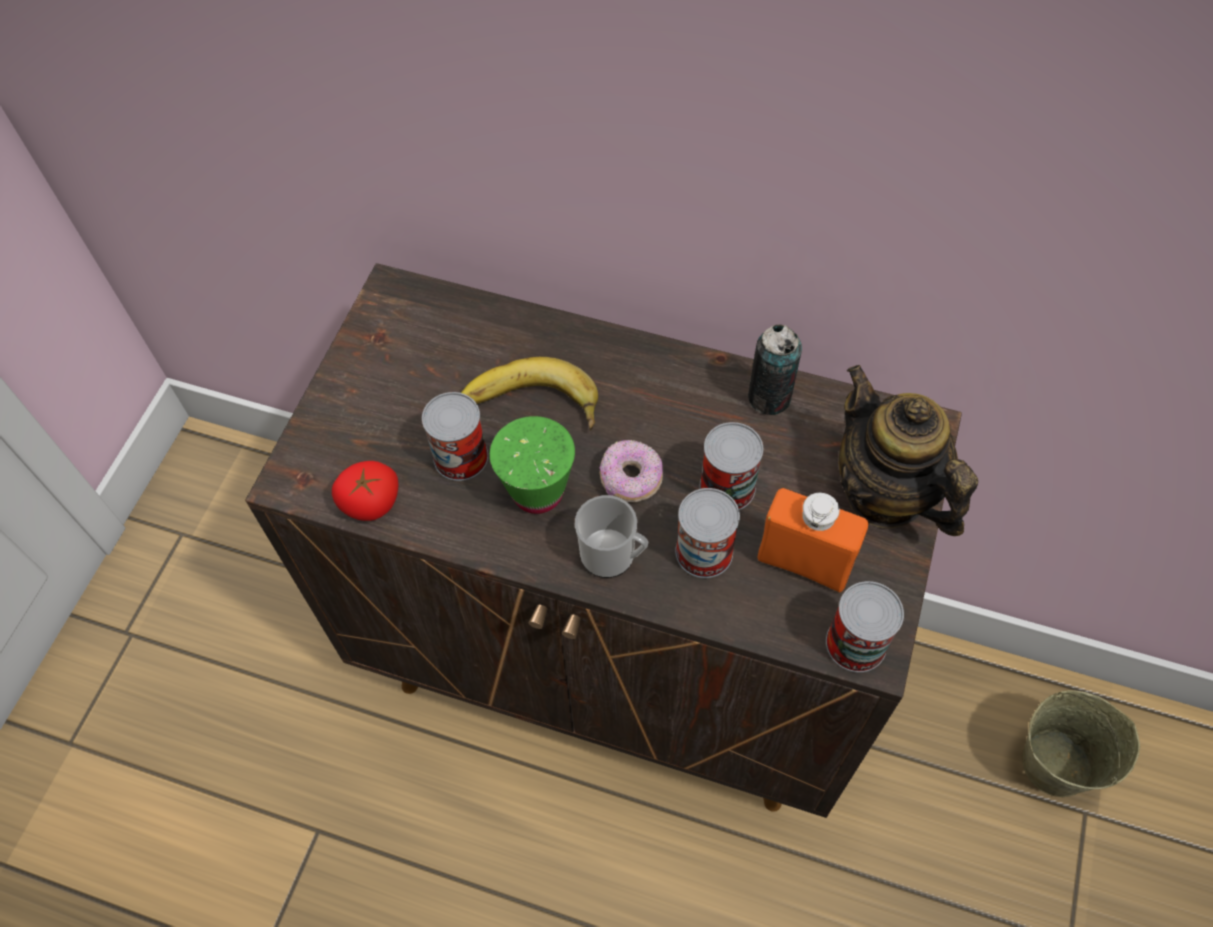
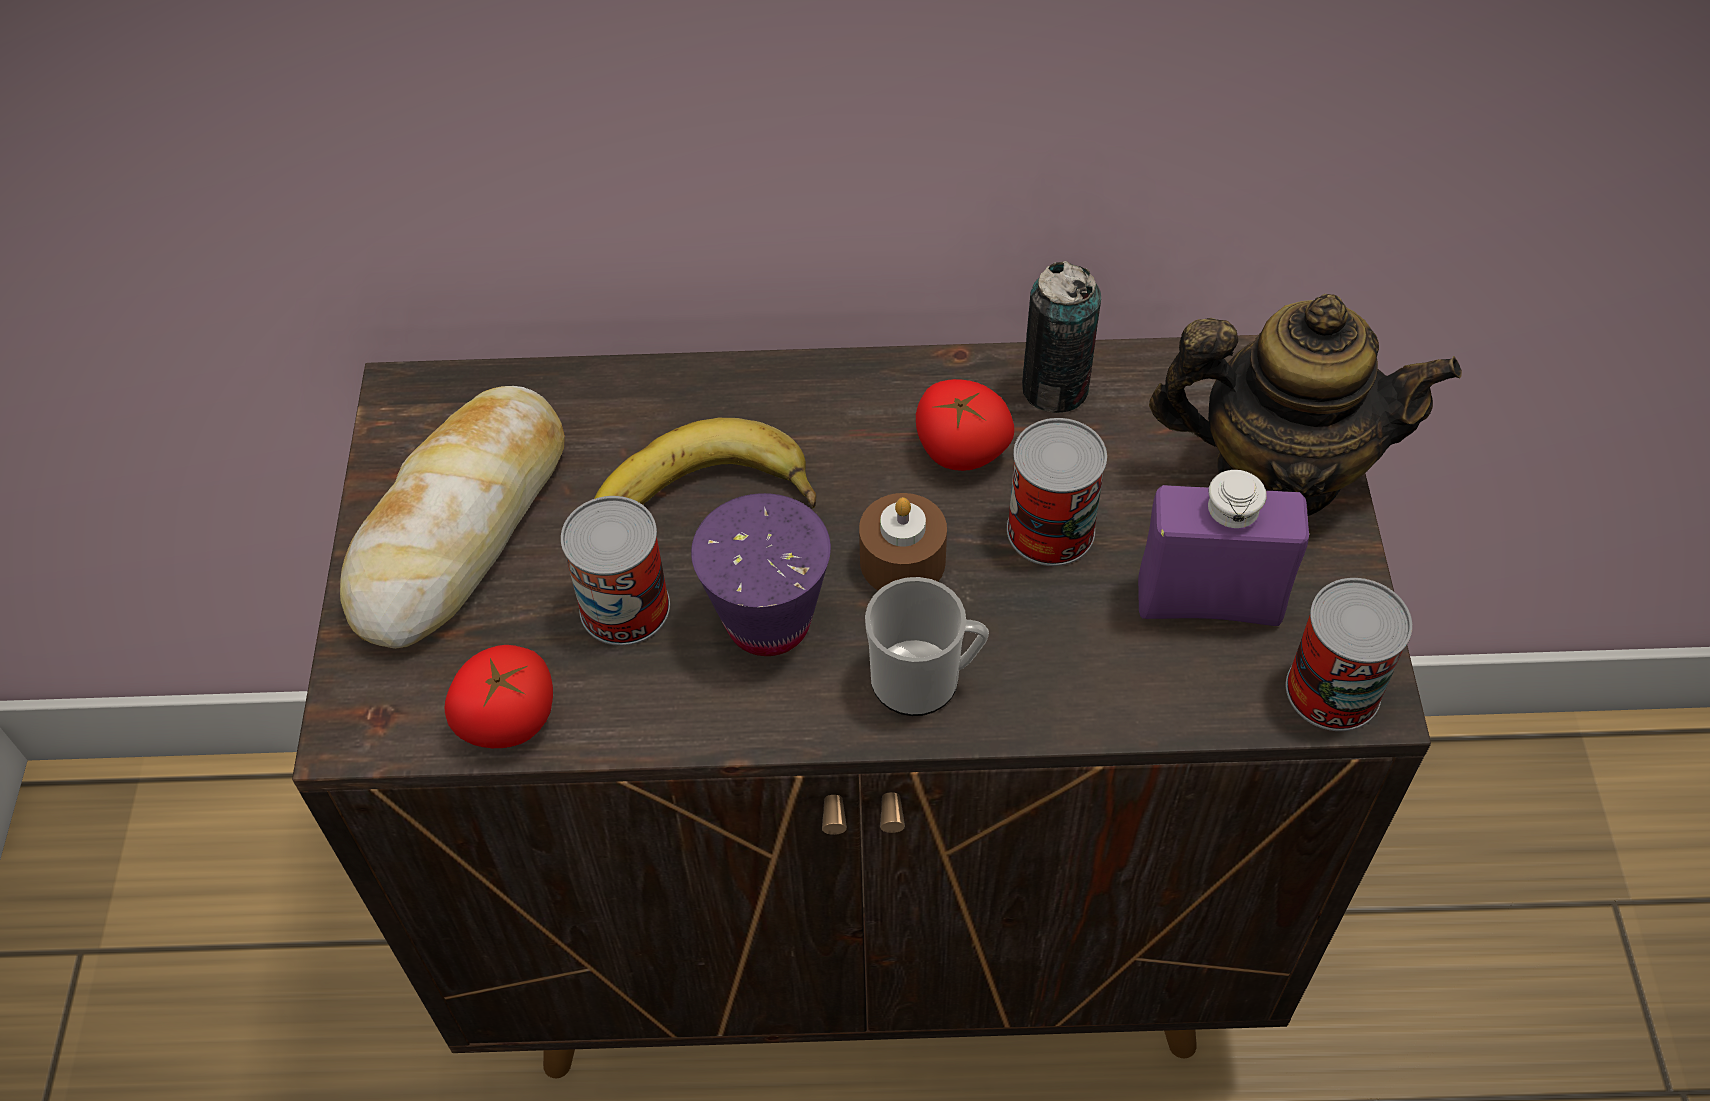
camera: 20 degrees left, 5 degrees down
green cup [490,416,575,514] -> purple cup [691,493,831,656]
donut [600,440,663,502] -> brown candle [859,493,947,591]
can [675,488,740,578] -> none
orange bottle [757,488,868,592] -> purple bottle [1138,470,1309,626]
teapot [839,365,978,536] -> teapot turned 150 degrees clockwise [1149,294,1462,516]
beige bucket [1022,690,1140,797] -> none
none -> bread [340,386,565,649]
none -> tomato [916,379,1014,471]

